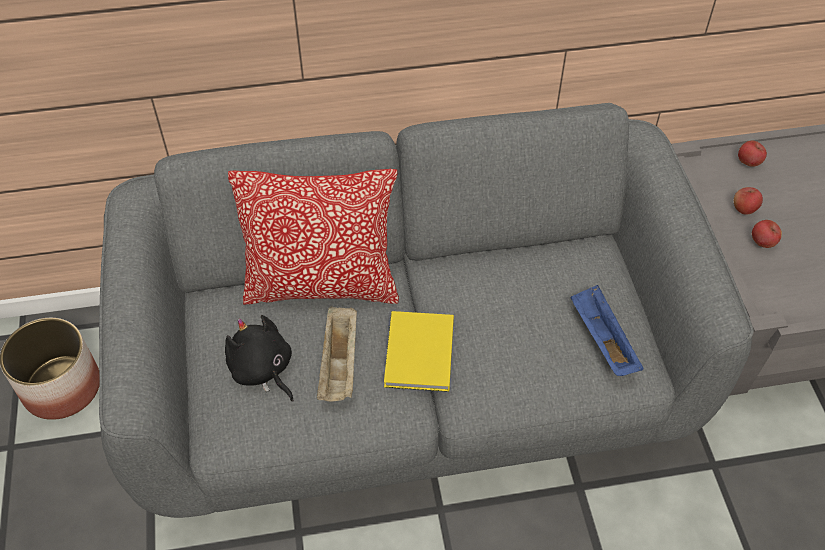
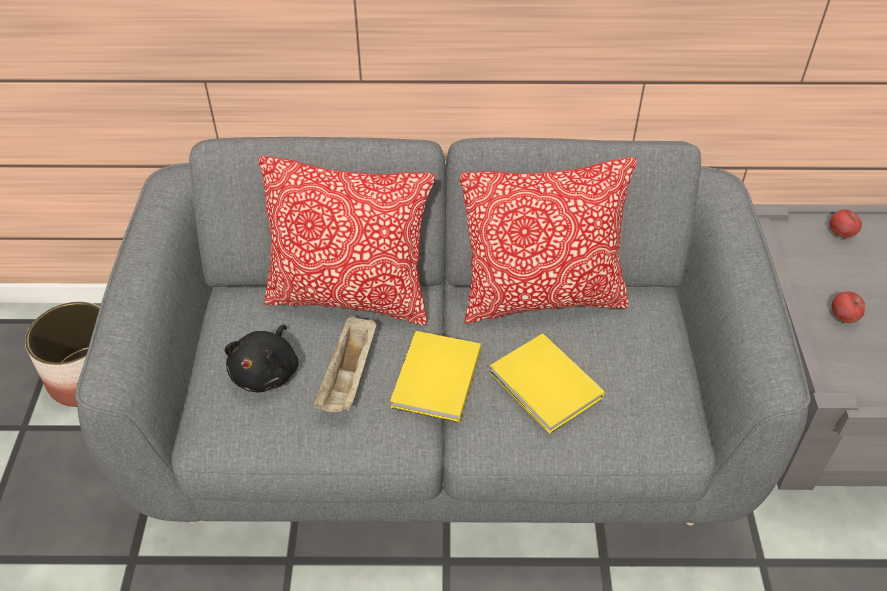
camera: 10 degrees right, 5 degrees down
black plush toy [225,315,294,401] -> black plush toy turned 135 degrees counterclockwise [225,325,299,392]
blue tray [570,285,643,376] -> none
apple [734,187,763,215] -> none
none -> pillow [460,157,637,324]
none -> yellow book [490,333,605,434]

